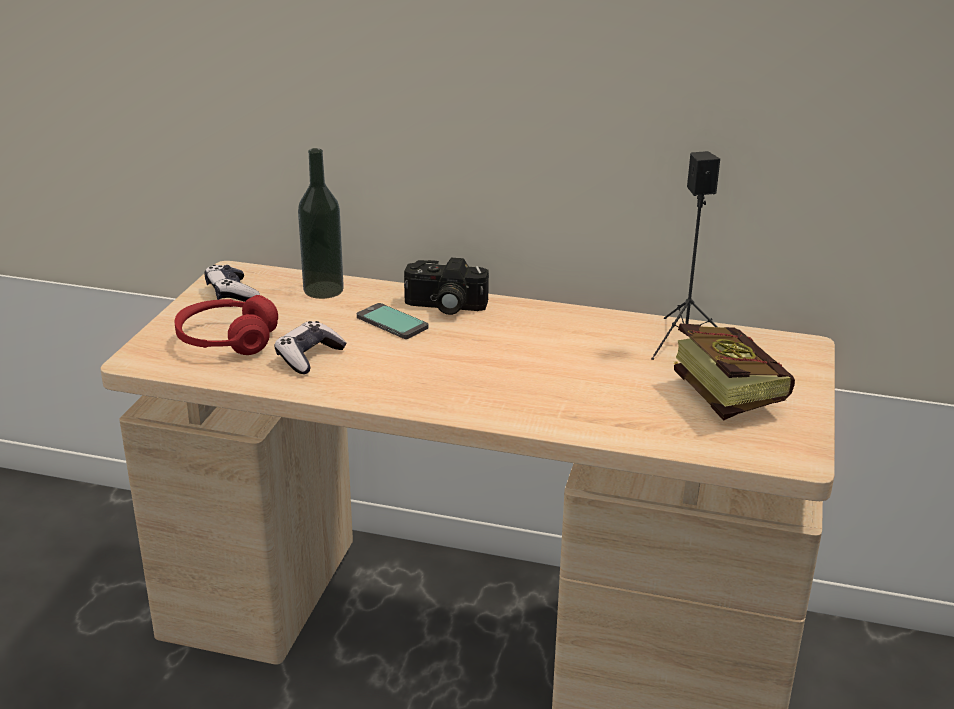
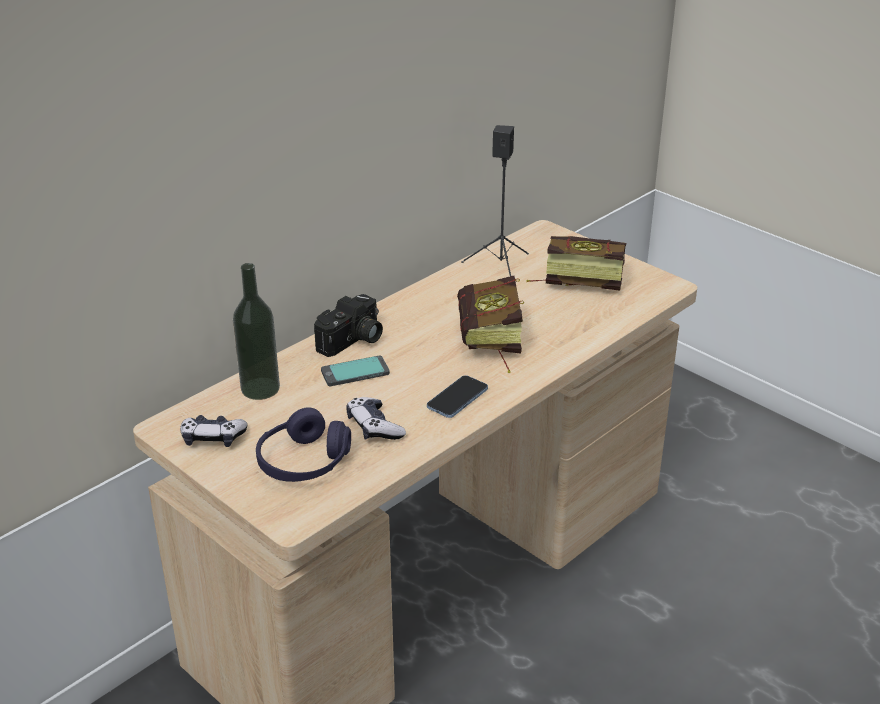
camera: 60 degrees left, 5 degrees up
red headphones [175,295,278,355] -> purple headphones [256,408,351,482]
none -> phone [427,375,488,418]
none -> book [457,276,524,374]

